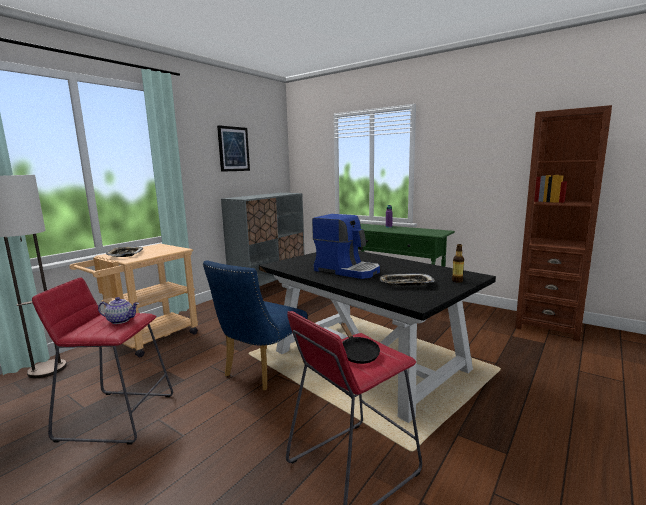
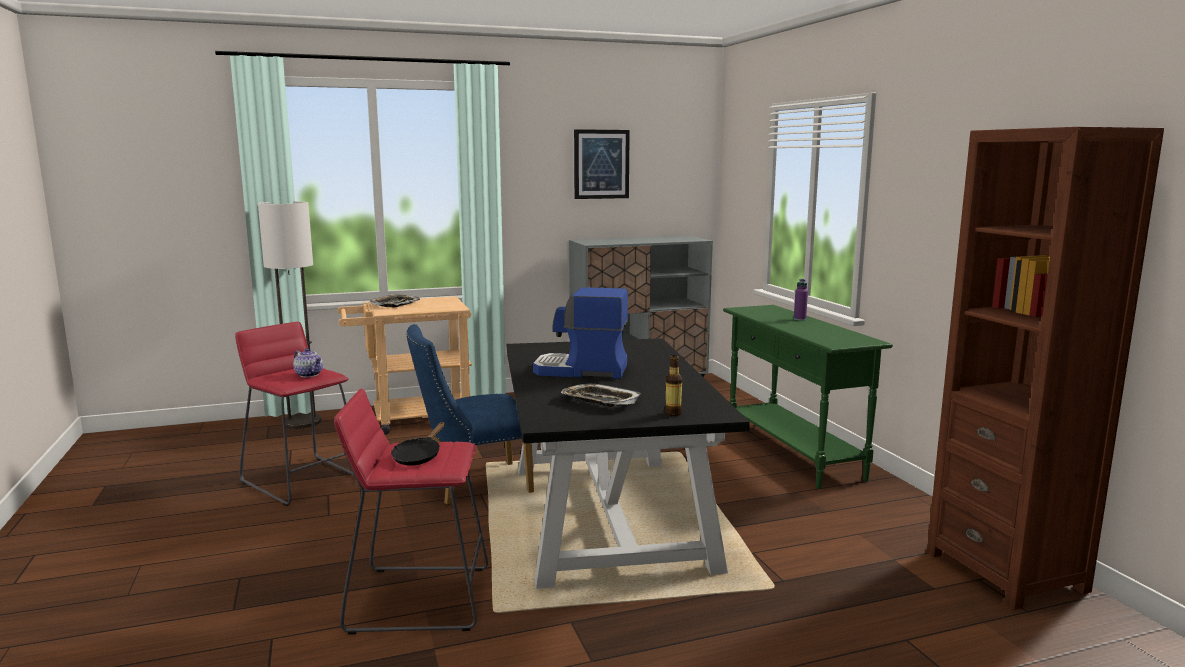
camera: 35 degrees right, 0 degrees up
coffee machine [312,214,380,279] -> coffee machine turned 120 degrees clockwise [533,287,628,379]

